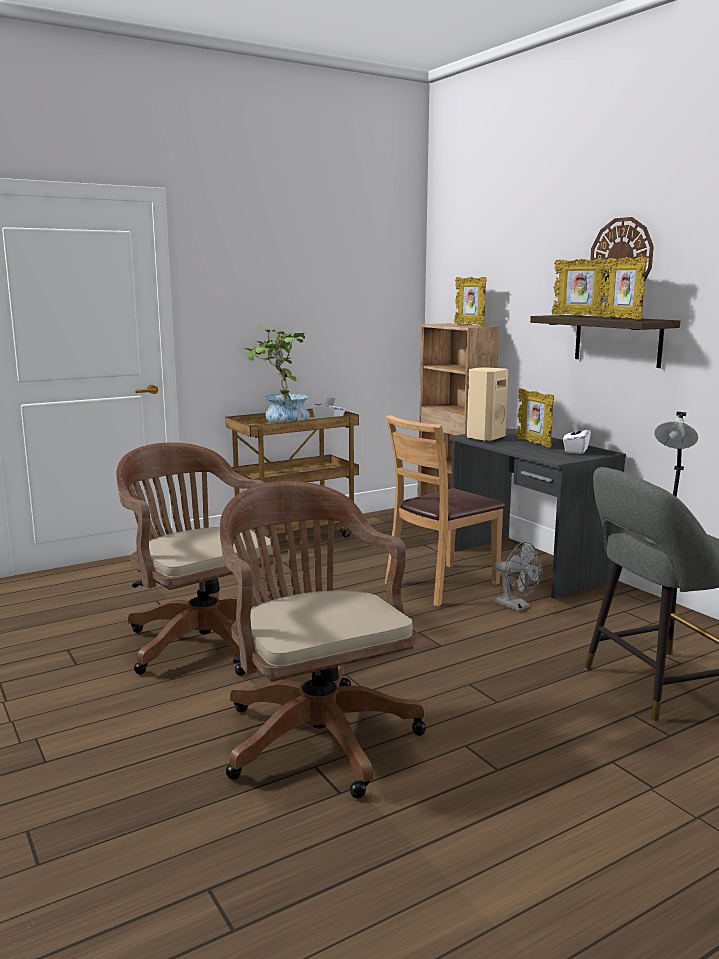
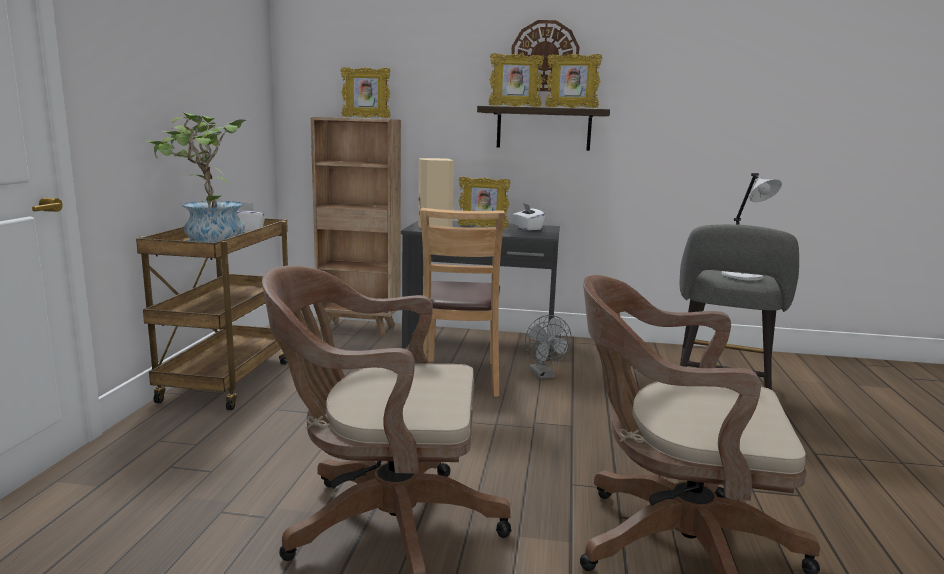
camera: 50 degrees left, 0 degrees up
grey fan [494,542,543,612] -> grey fan turned 75 degrees clockwise [525,315,572,379]

